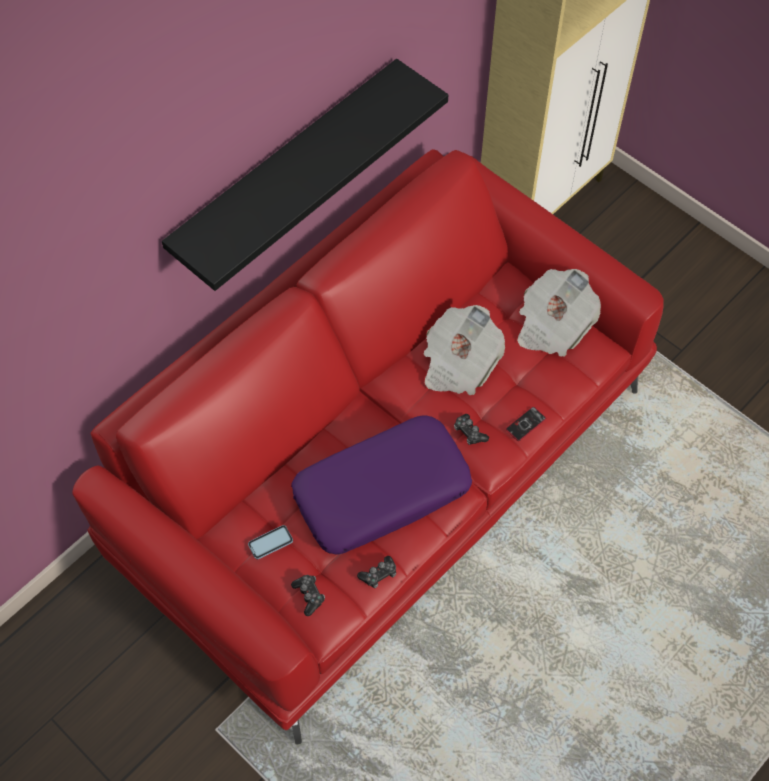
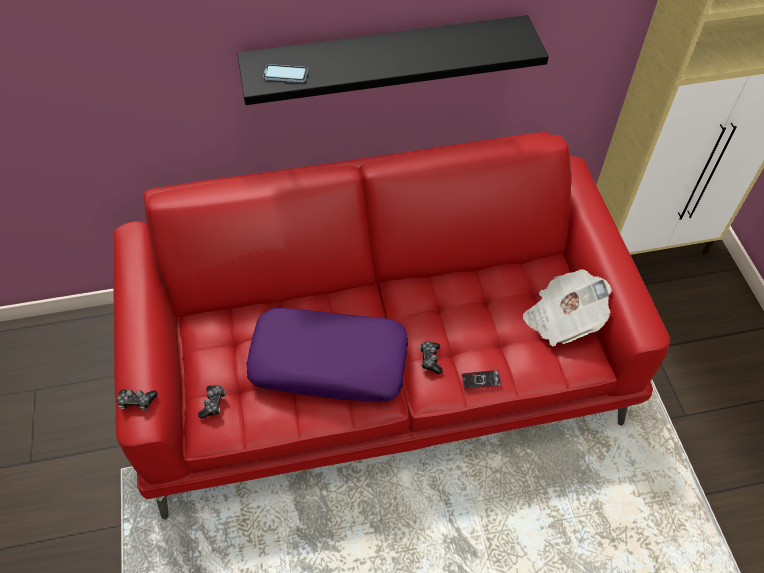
camera: 35 degrees right, 5 degrees down
phone [248,525,293,559] -> phone moved to [263,64,308,82]
game controller [357,556,396,588] -> game controller moved to [116,389,158,411]
newspaper [423,305,505,395] -> none

